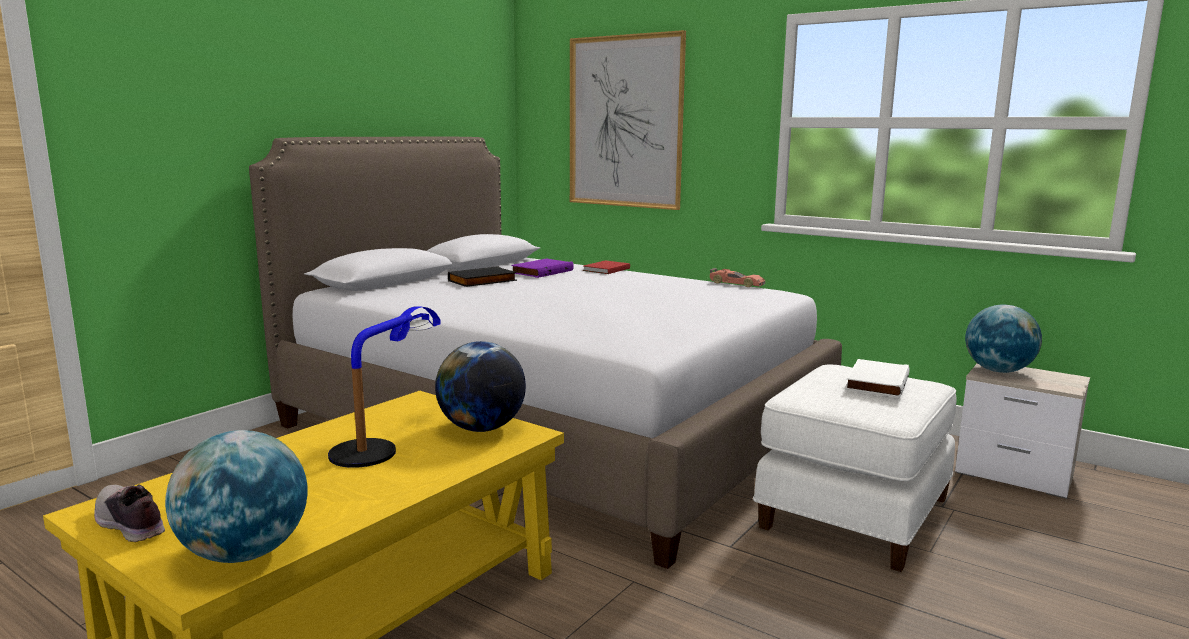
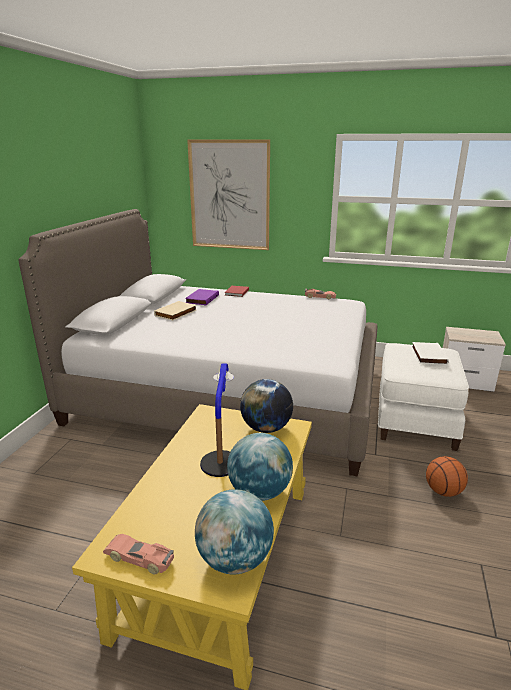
camera: 20 degrees left, 10 degrees up
shoe [94,484,165,542] -> toy car [103,534,174,575]
black book [448,266,517,287] -> beige book [154,301,197,320]
globe [965,305,1042,373] -> globe moved to [227,433,293,501]
none -> basketball [426,456,468,497]

